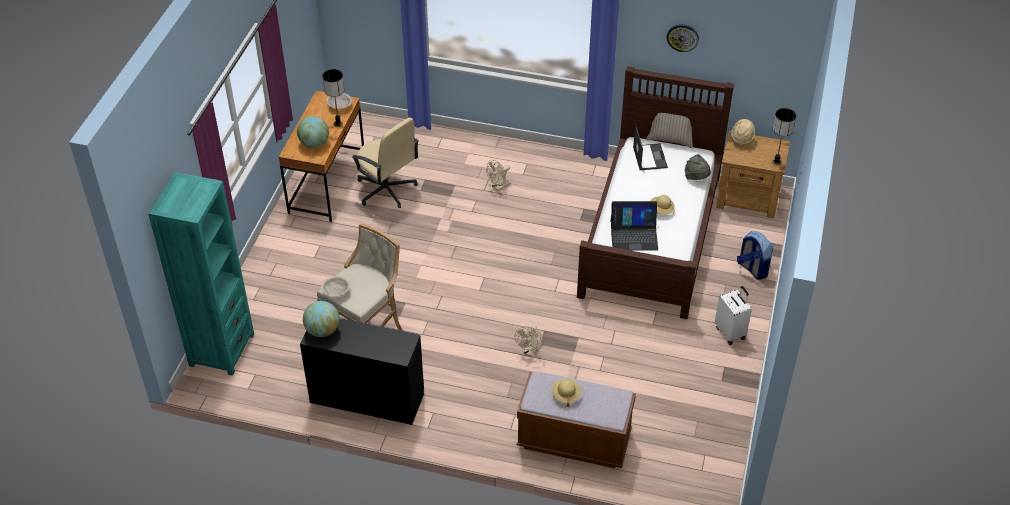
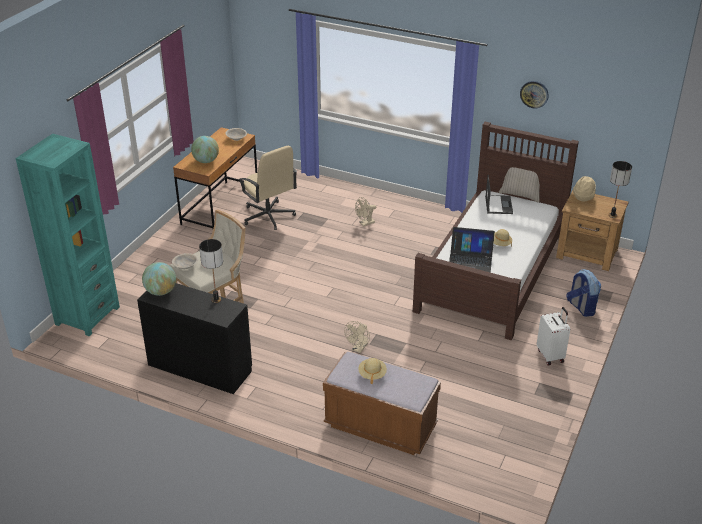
camera: 10 degrees right, 10 degrees down
table lamp [322,69,344,127] -> table lamp moved to [199,239,223,303]
grey hat [685,154,711,180] -> none

